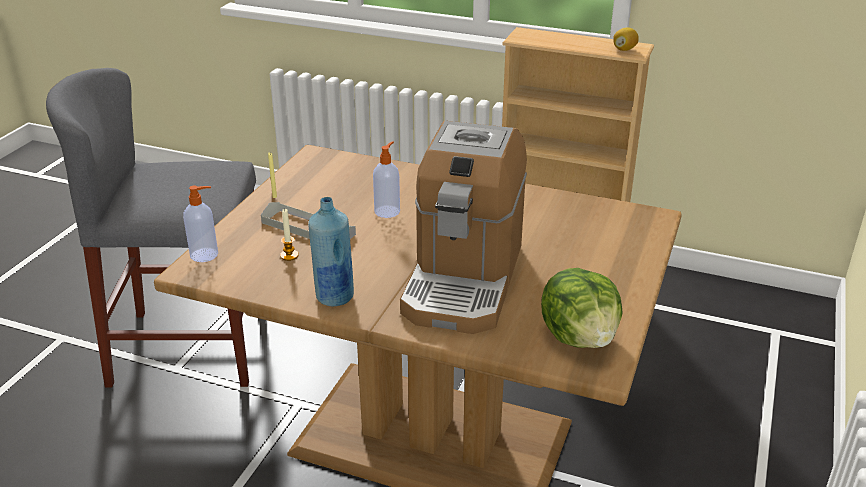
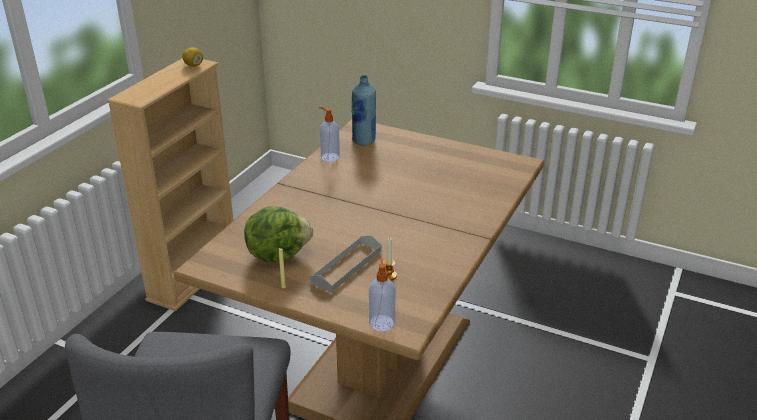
camera: 85 degrees left, 0 degrees up
blue bottle [308,197,354,306] -> blue bottle moved to [352,75,376,146]
soap dispenser [373,141,400,218] -> soap dispenser moved to [319,107,340,162]
coffee machine [400,121,527,334] -> none
lettuce [541,268,623,348] -> lettuce moved to [244,206,313,262]

